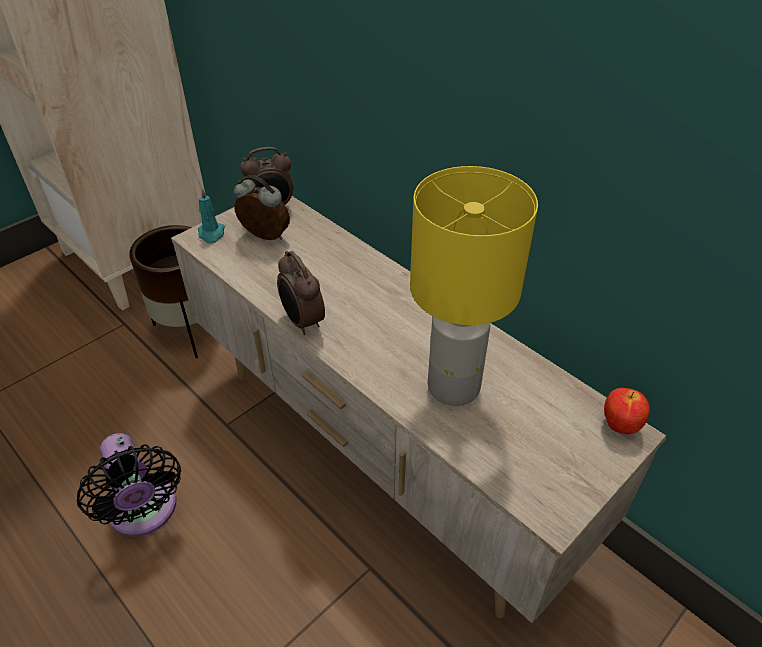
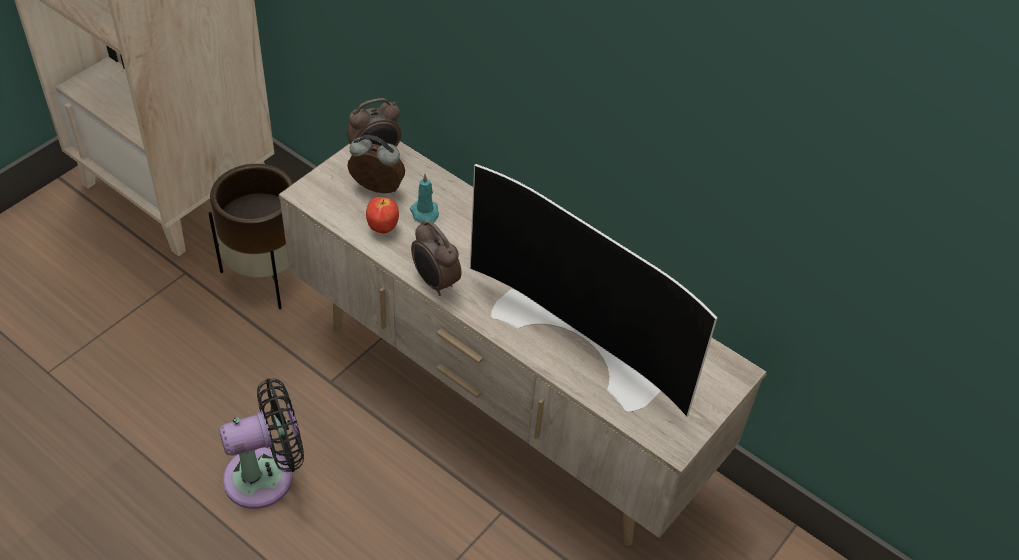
camera: 10 degrees left, 5 degrees up
black fan [76,433,181,537] -> black fan turned 75 degrees counterclockwise [219,378,304,509]
turquoise candle [198,188,225,244] -> turquoise candle moved to [410,174,439,223]
yellow table lamp [410,166,538,406] -> television [470,164,717,417]
apple [604,388,650,434] -> apple moved to [366,197,399,234]

